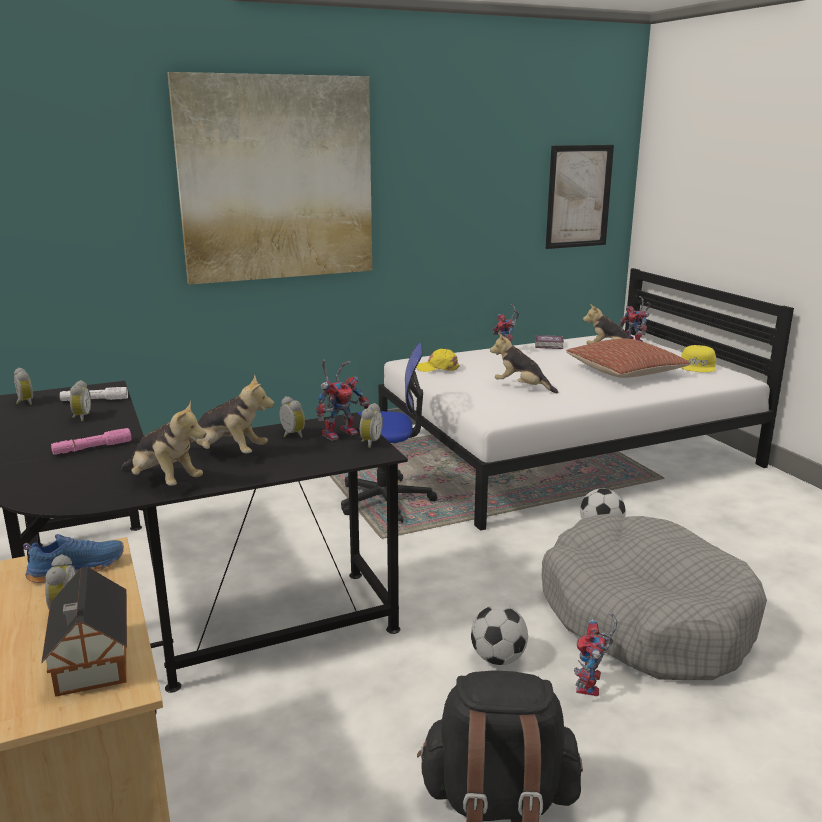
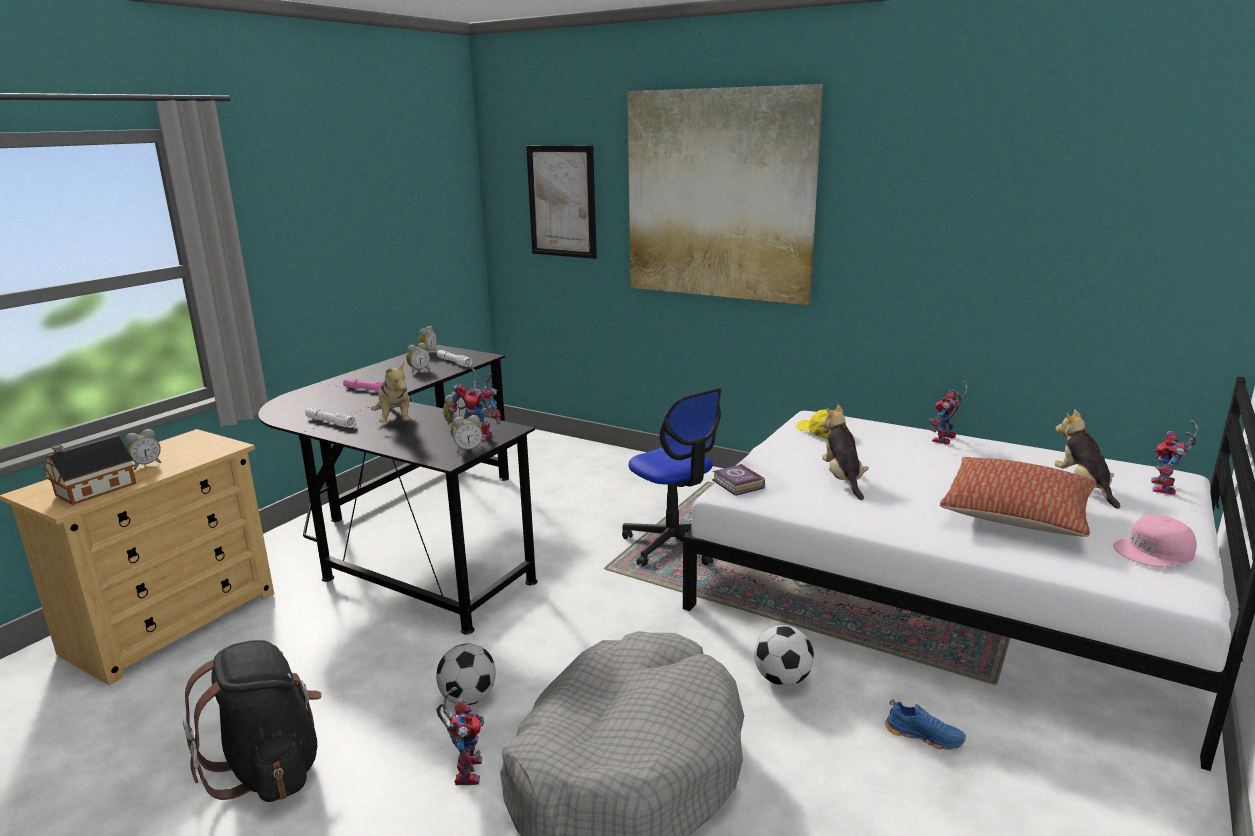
camera: 55 degrees right, 0 degrees up
blue shoe [23,534,124,583] -> blue shoe moved to [885,699,966,750]
plush toy [121,400,206,486] -> white flashlight [305,408,356,428]
book [535,335,564,349] -> book moved to [712,464,765,496]
picture [546,145,614,249] -> picture moved to [526,145,597,259]
toy robot [574,612,618,696] -> toy robot turned 105 degrees clockwise [436,687,484,785]
yellow cap [681,345,716,372] -> pink cap [1113,514,1196,567]

